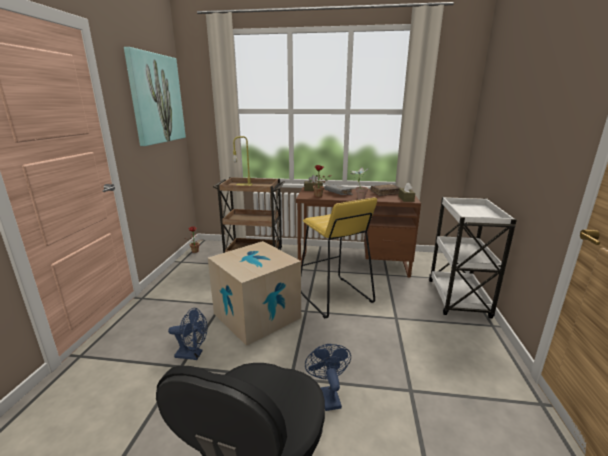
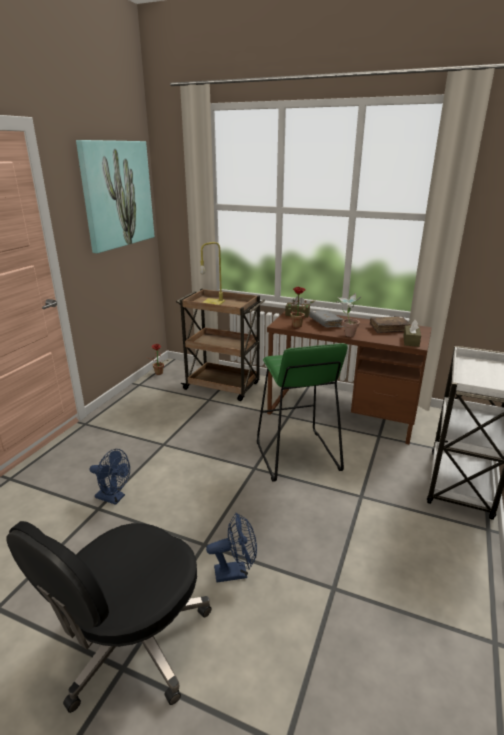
camera: 15 degrees right, 5 degrees up
cardboard box [208,241,301,346] -> none
yellow stool [301,198,377,318] -> green stool [257,343,348,482]
blue fan [305,344,351,411] -> blue fan turned 75 degrees clockwise [206,513,257,582]

